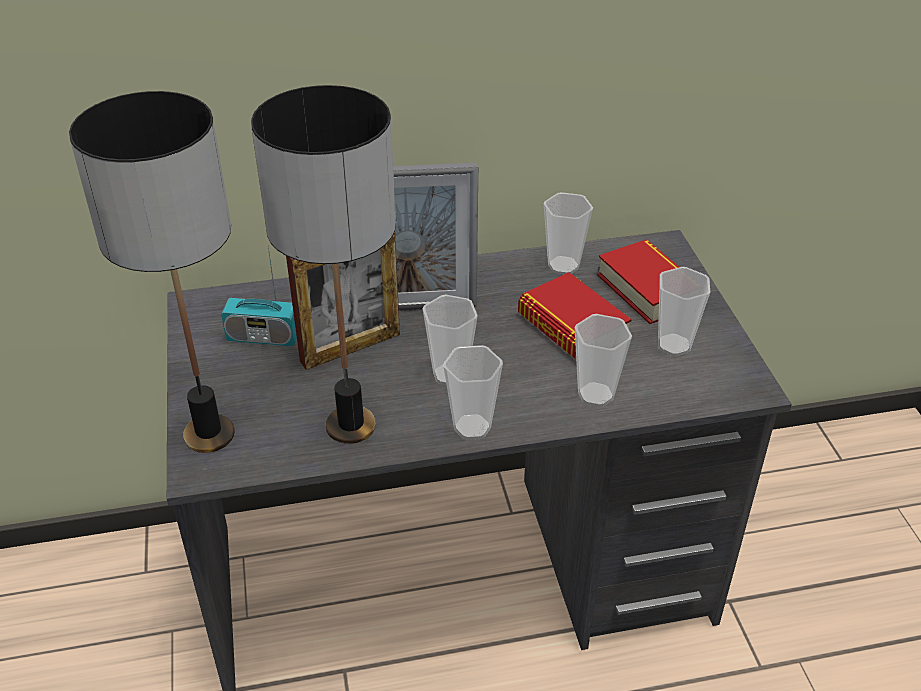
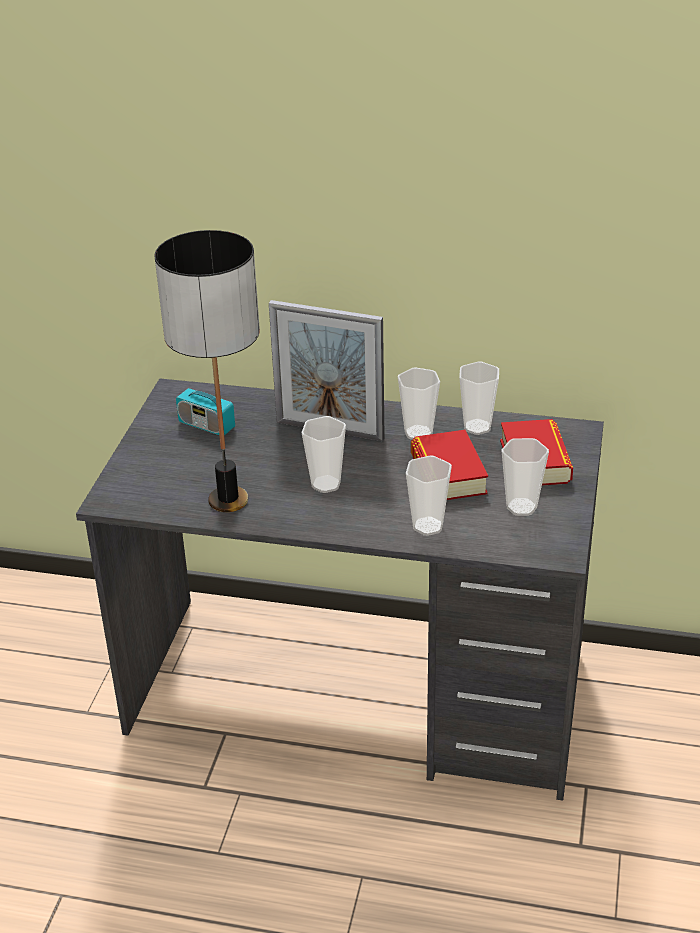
camera: 25 degrees right, 5 degrees down
table lamp [69,91,235,453] -> none
picture frame [286,232,400,370] -> none
cup [443,345,503,440] -> cup moved to [398,367,440,440]

